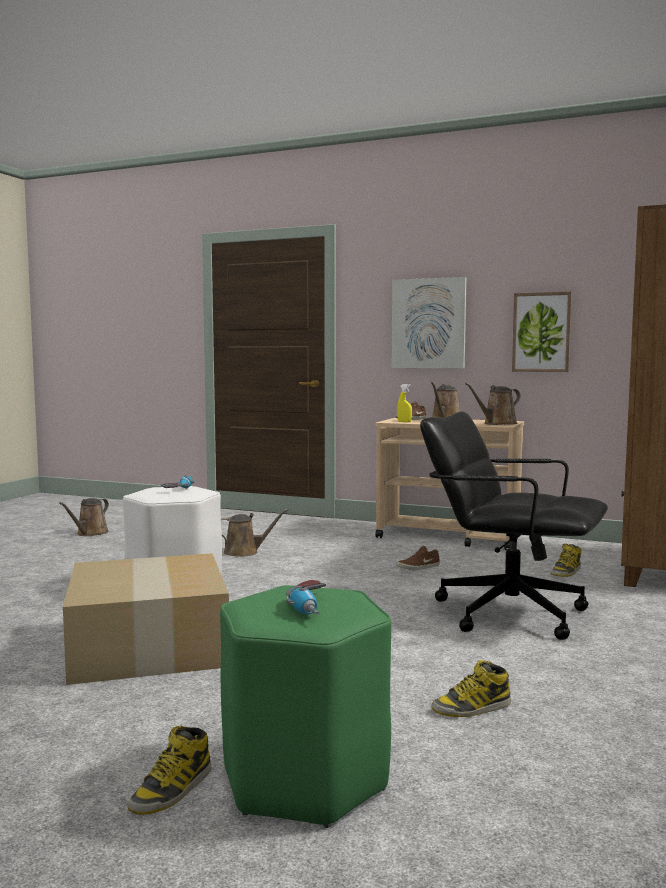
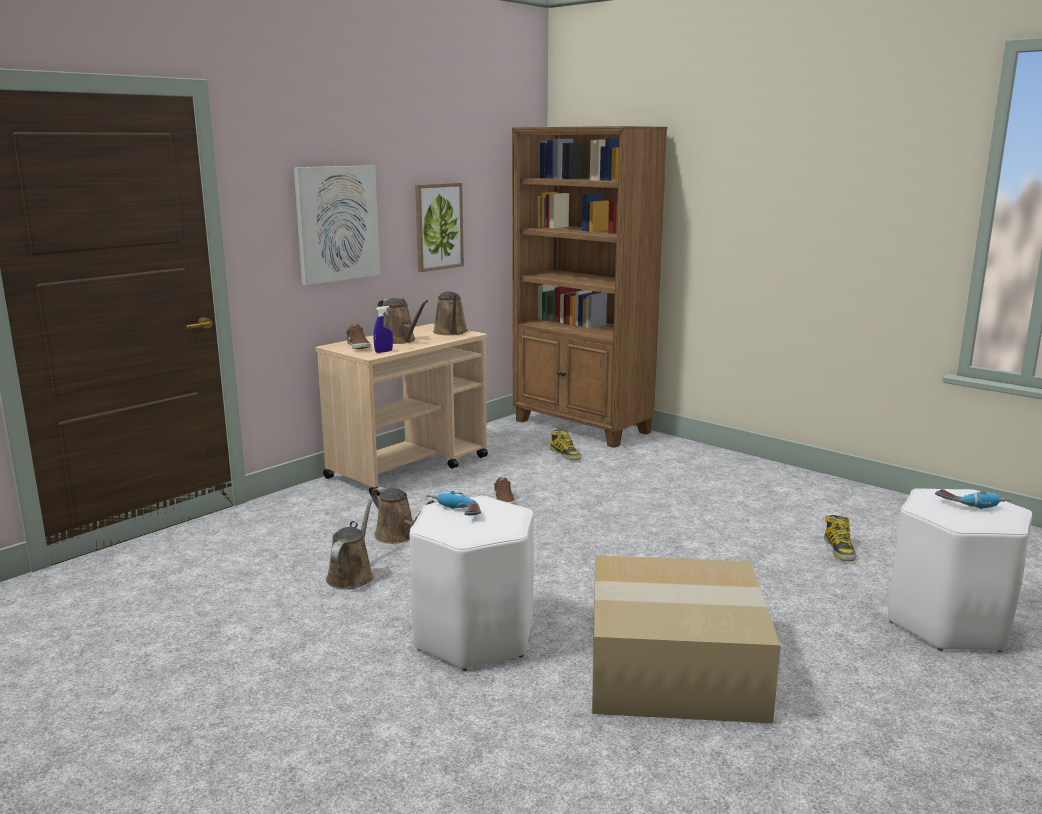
camera: 70 degrees left, 10 degrees up
brown watering can [59,498,109,536] -> brown watering can moved to [371,487,435,544]
boot [128,726,211,815] -> none
green stool [220,585,391,828] -> white stool [888,488,1032,652]
yellow spray bottle [397,384,412,422] -> blue spray bottle [373,306,393,353]
black office chair [420,411,608,640] -> none

